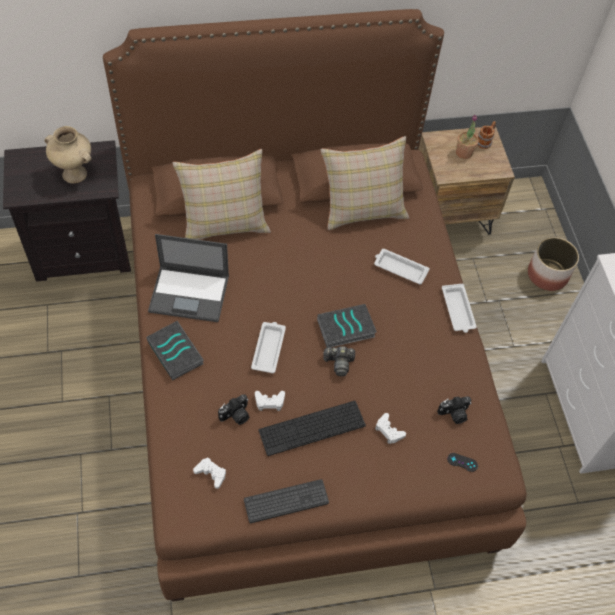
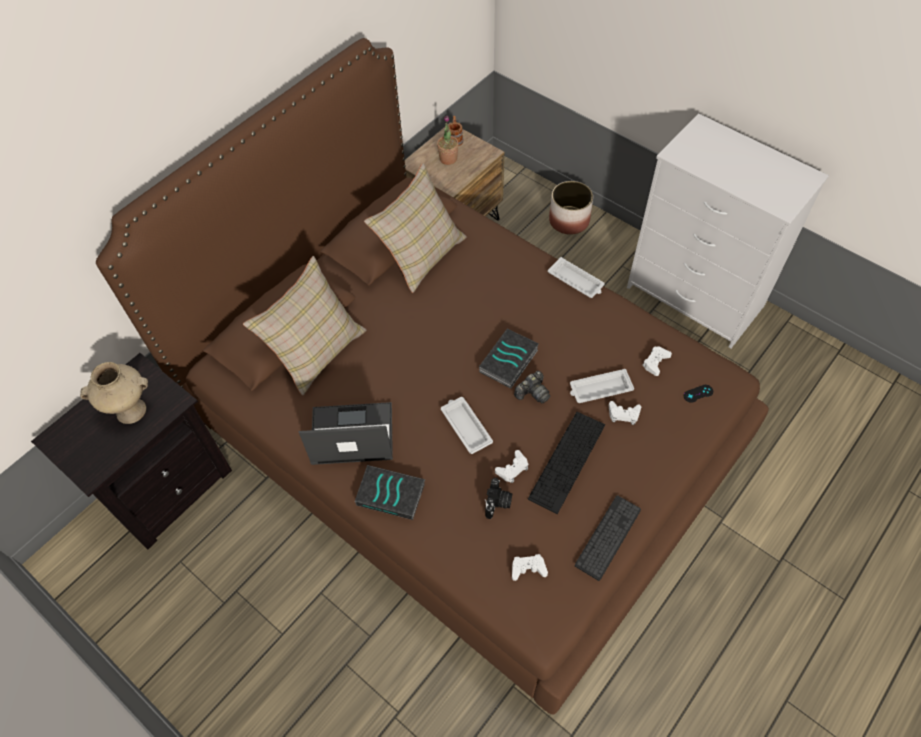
camera: 35 degrees left, 0 degrees up
laptop [148,234,229,322] -> laptop turned 150 degrees counterclockwise [298,402,393,465]
white tray [374,249,429,284] -> white tray moved to [570,369,634,403]
camera [437,396,471,424] -> white game controller [642,346,672,376]

